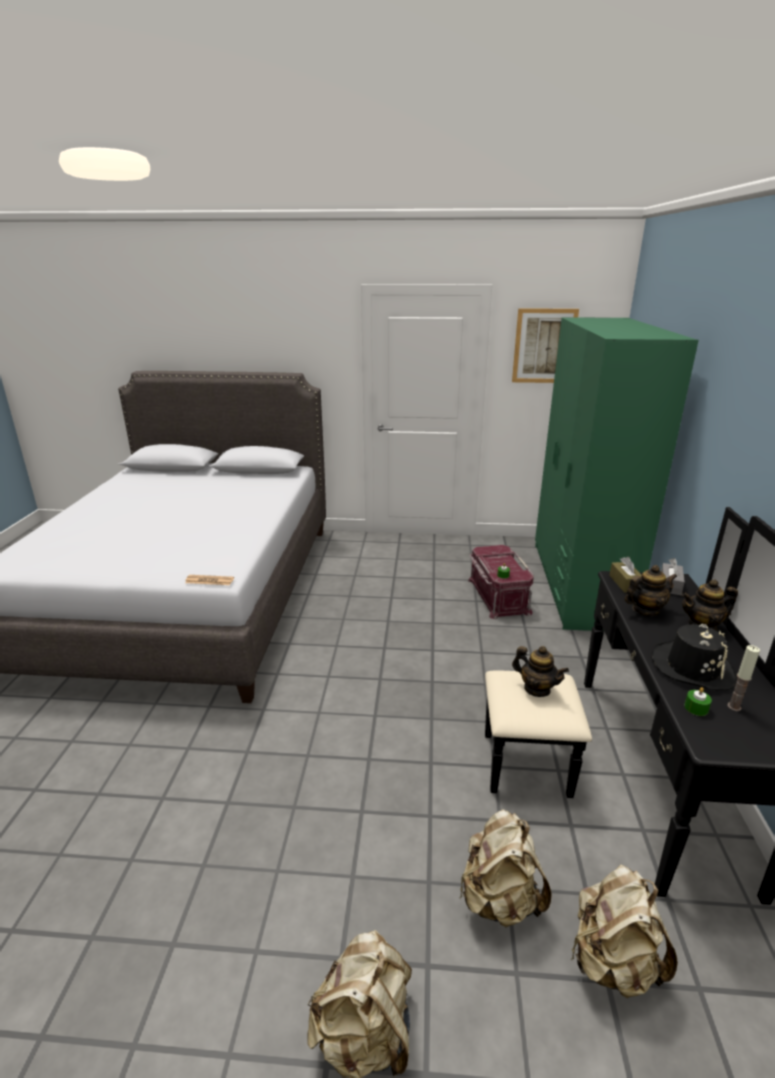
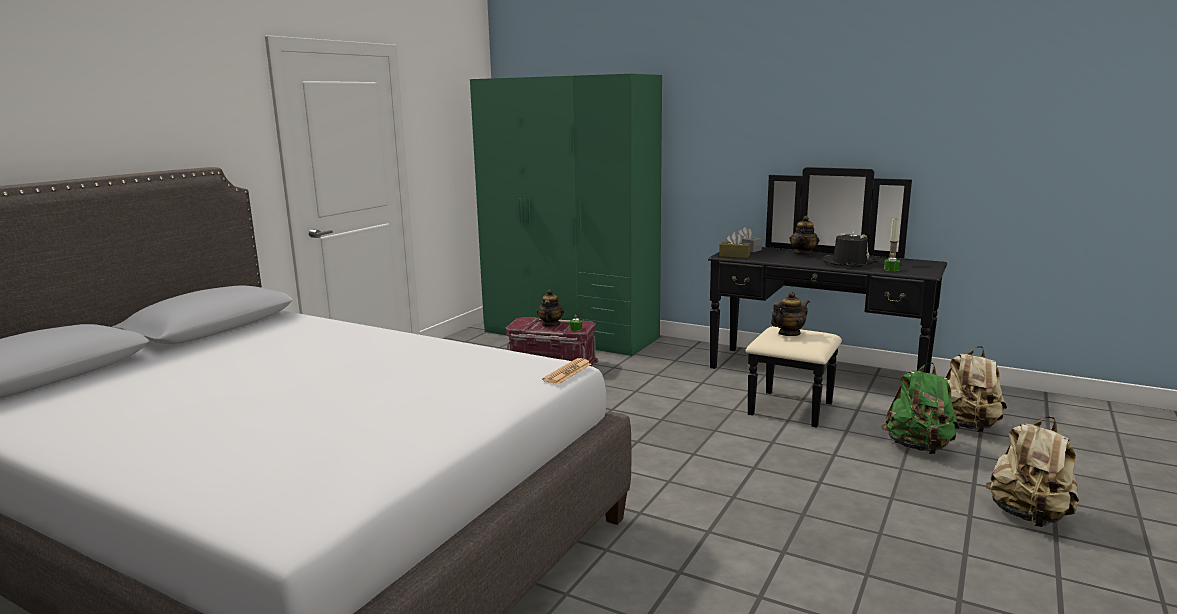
camera: 65 degrees left, 10 degrees down
beige backpack [460,809,552,927] -> green backpack [881,362,960,454]
picture [512,308,579,383] -> none
teapot [625,565,677,616] -> teapot moved to [537,289,564,327]

